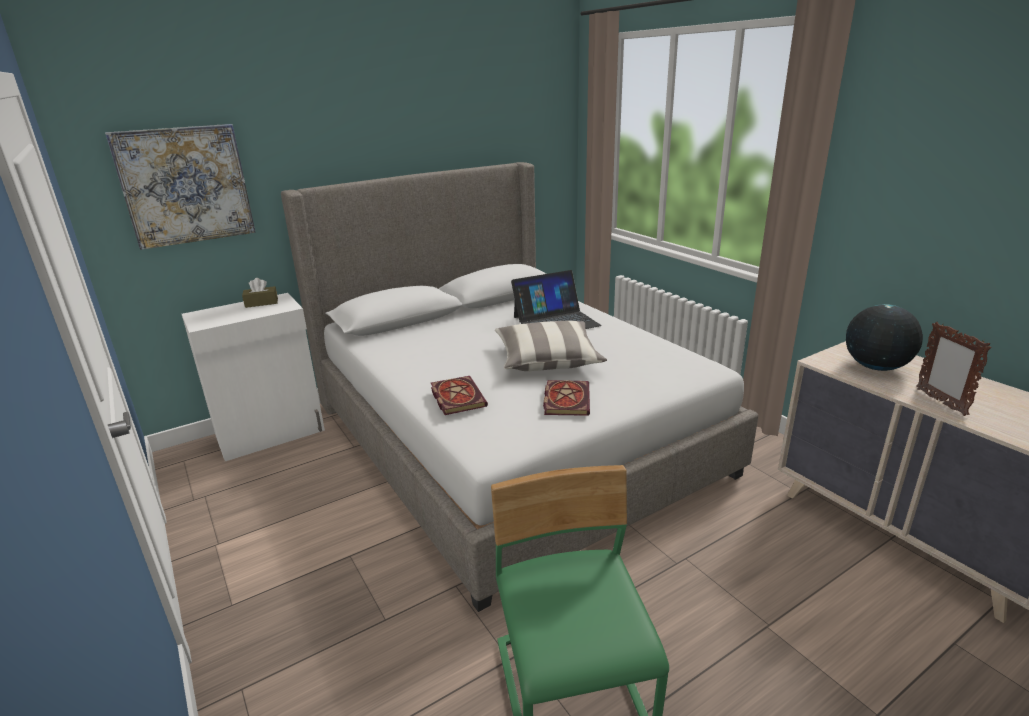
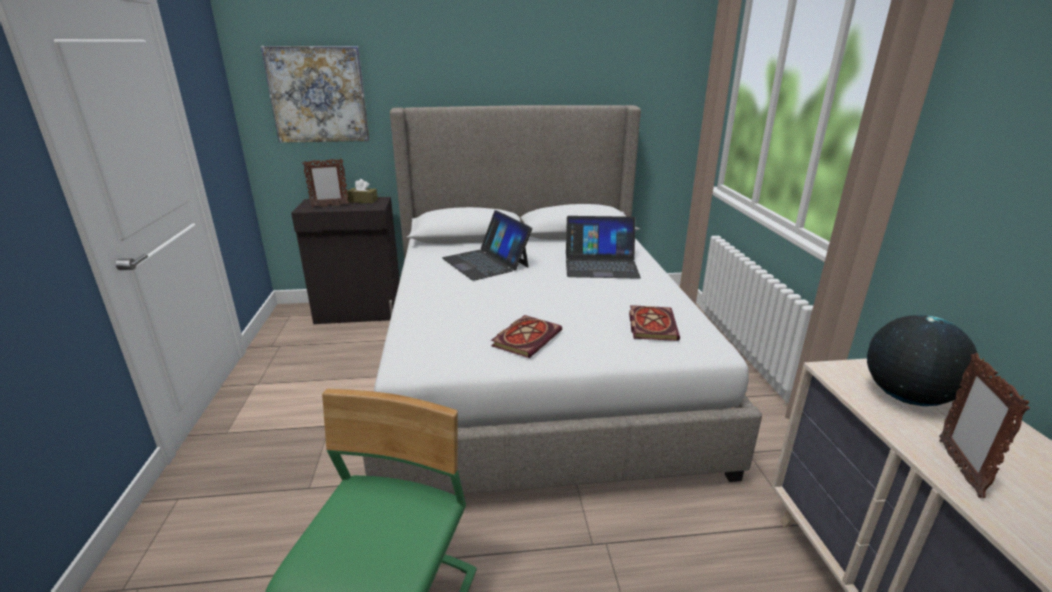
camera: 25 degrees right, 0 degrees up
white cabinet [182,293,325,461] -> black cabinet [291,197,400,324]
book [431,376,488,415] -> book moved to [629,305,680,341]
pillow [495,321,607,371] -> none
none -> picture frame [302,159,349,207]
none -> laptop [442,210,532,281]

